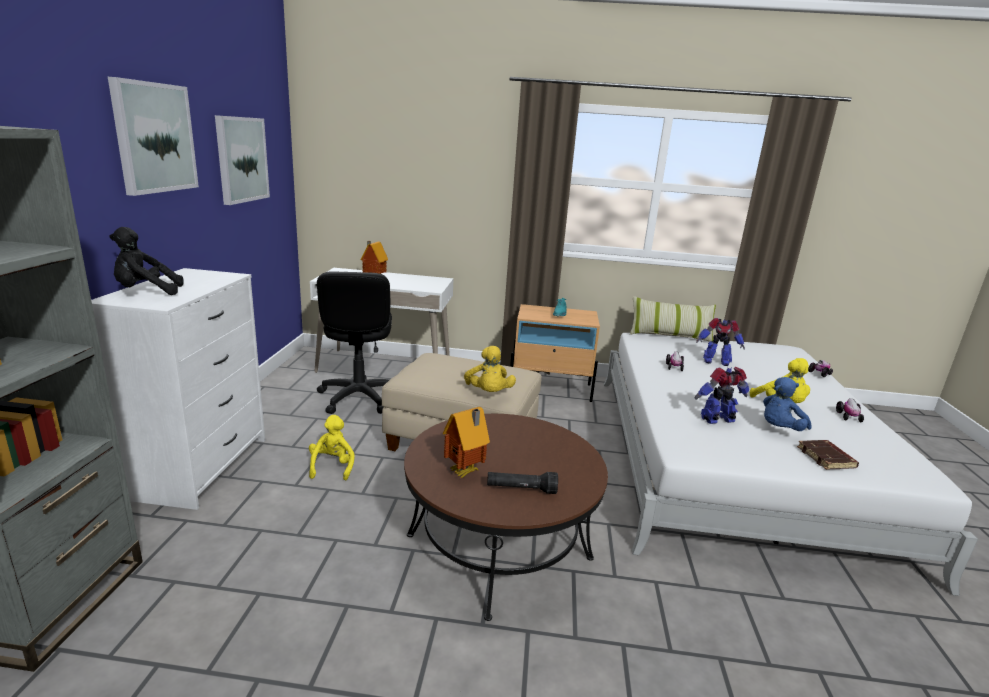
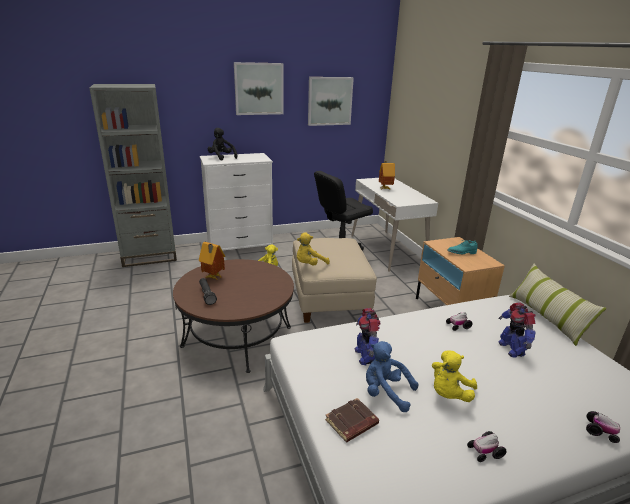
camera: 65 degrees right, 5 degrees up
toy robot [694,367,749,424] -> toy robot turned 150 degrees counterclockwise [354,308,381,365]

